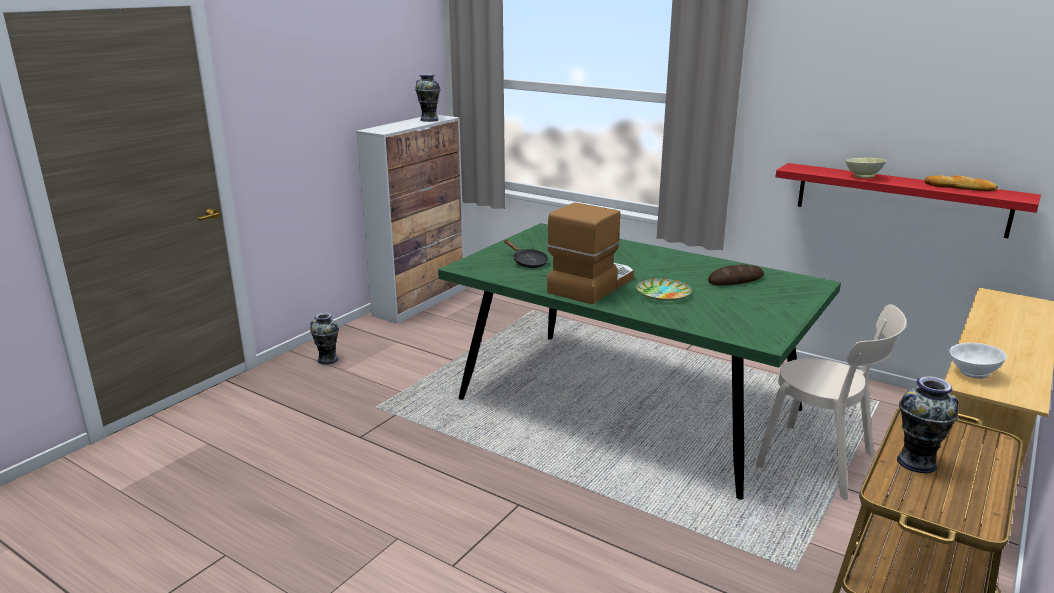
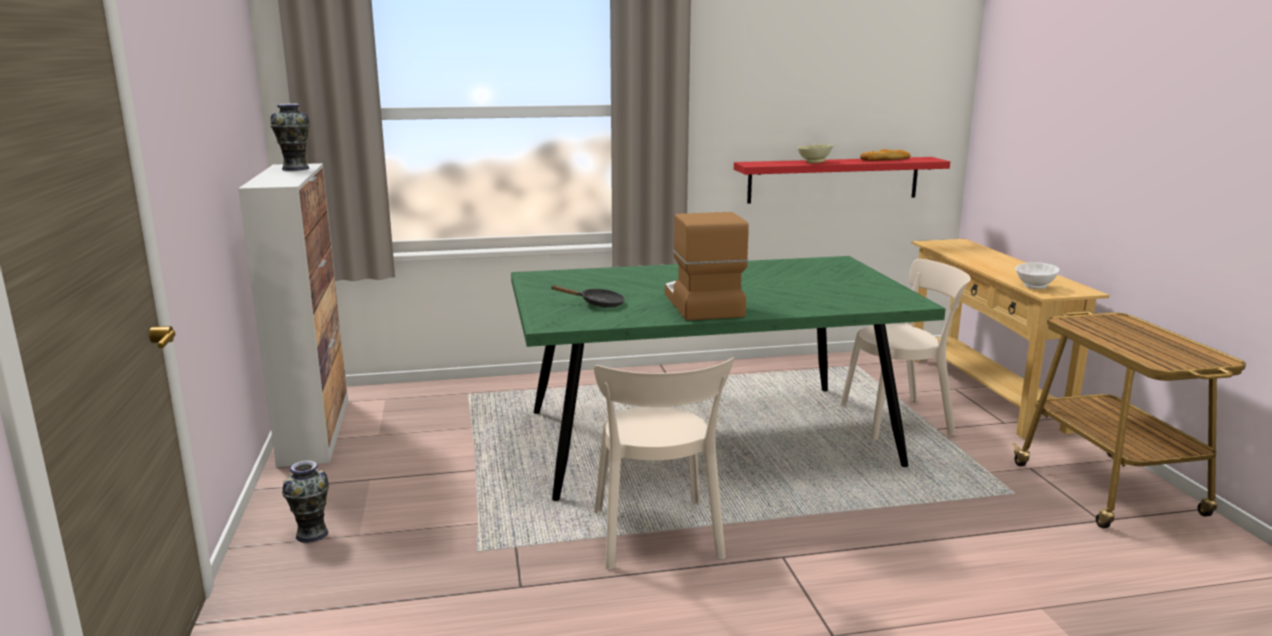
camera: 45 degrees left, 5 degrees down
plate [636,278,692,301] -> none
bread [708,264,764,285] -> none
vase [897,376,959,473] -> none
none -> beige chair [594,357,734,570]

